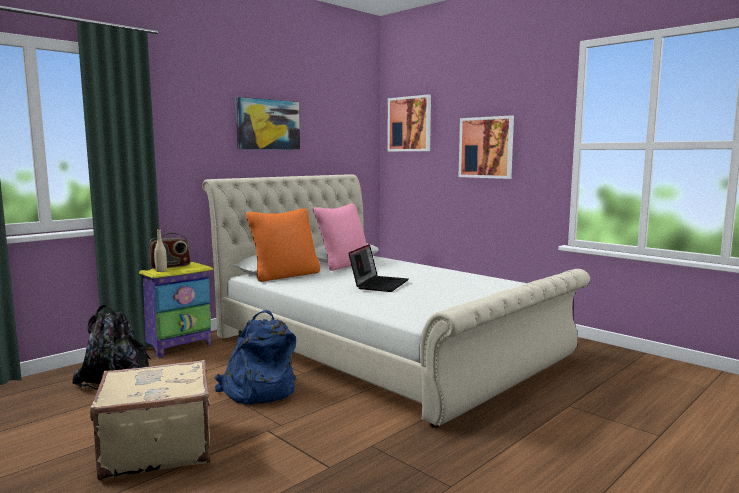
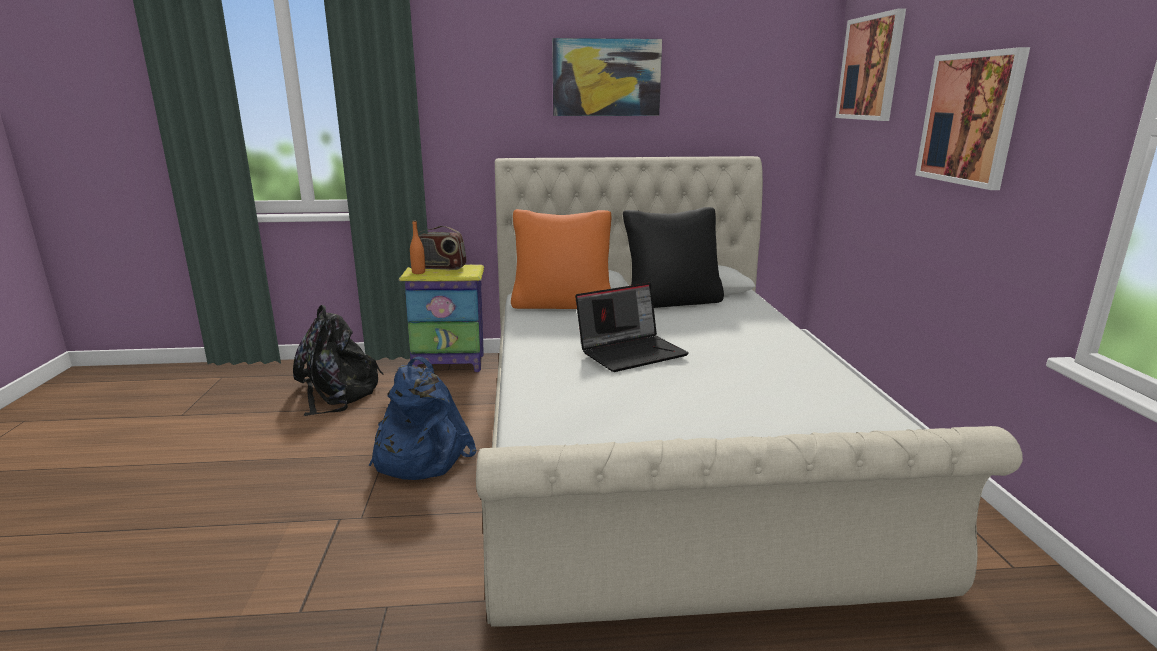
camera: 40 degrees right, 10 degrees up
beige suitcase [90,360,211,480] -> none
beige bottle [154,228,167,272] -> orange bottle [410,220,425,274]
pink pillow [313,204,367,271] -> black pillow [623,207,724,308]

